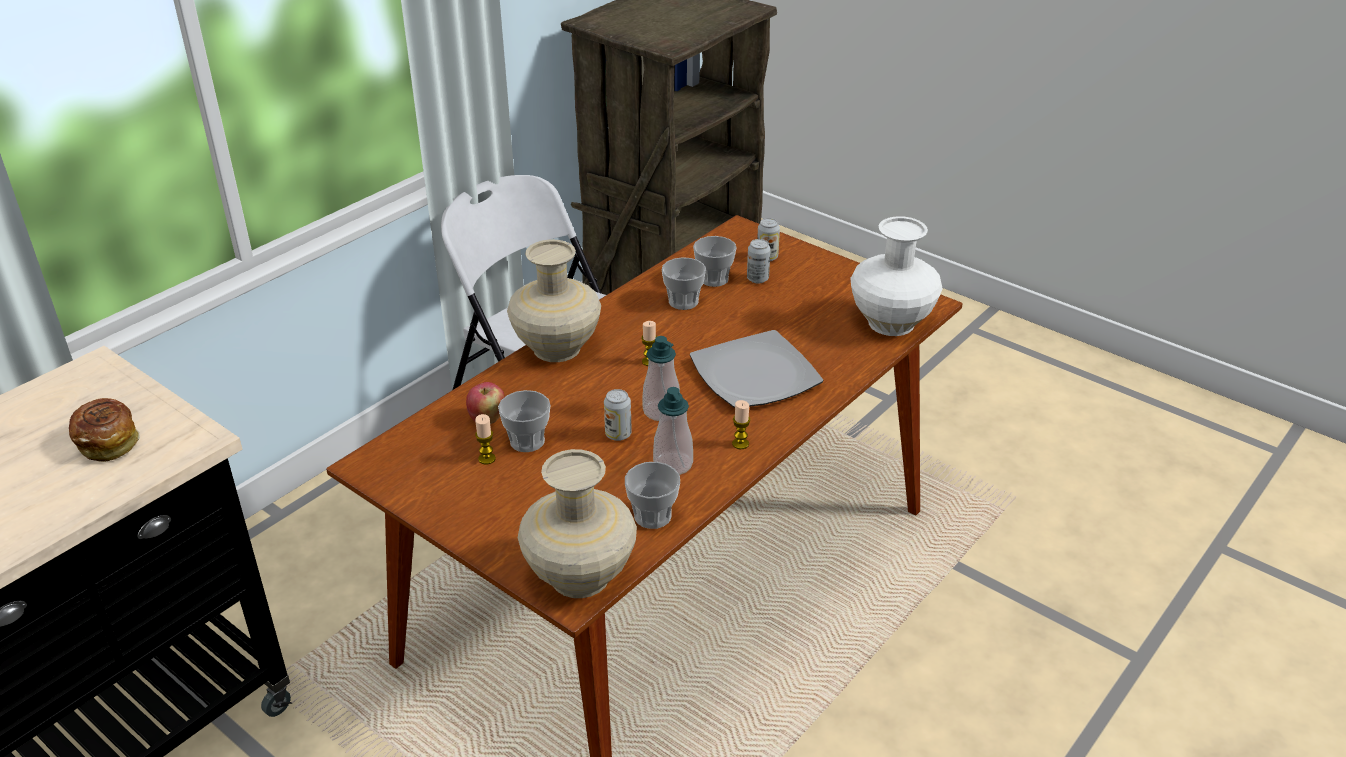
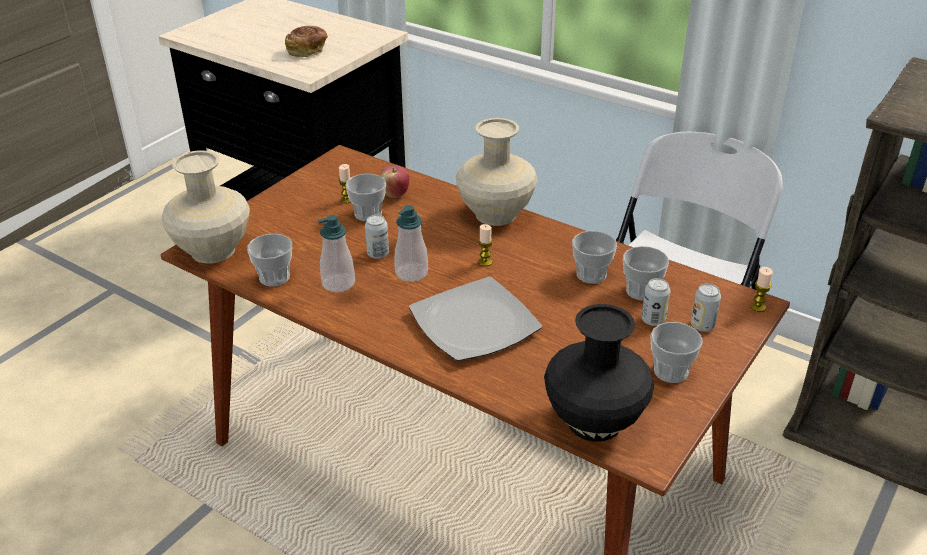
camera: 85 degrees right, 0 degrees up
candle [732,400,750,449] -> candle moved to [750,267,773,312]
white vase [850,216,943,336] -> black vase [544,304,654,442]
none -> cup [651,322,703,383]

